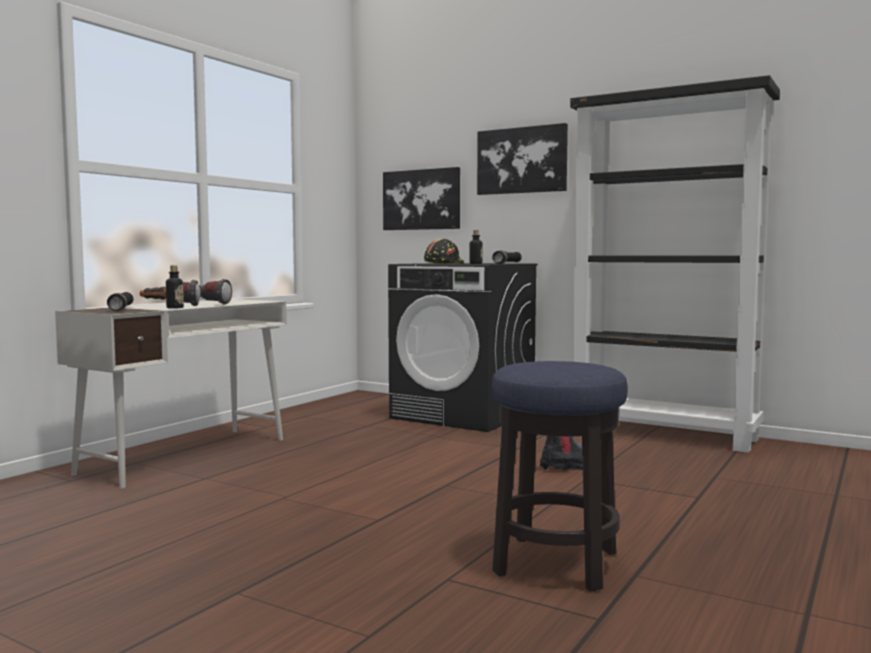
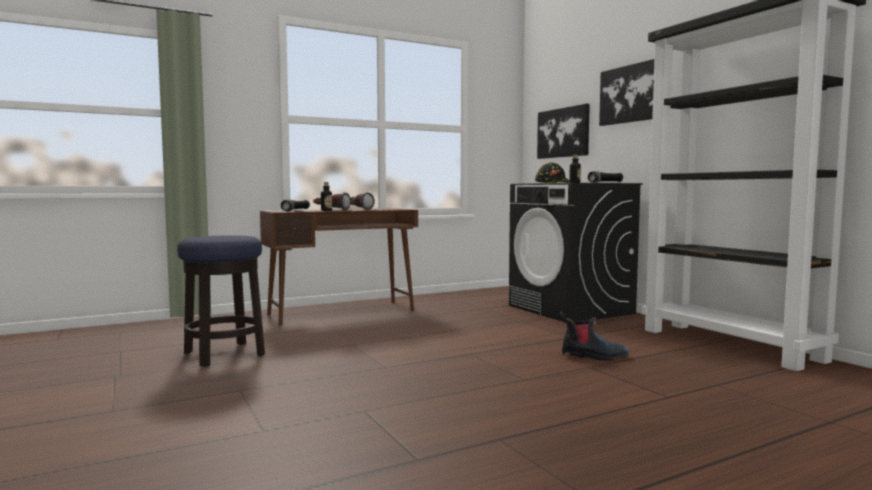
camera: 30 degrees right, 0 degrees up
white desk [55,299,287,488] -> brown desk [260,208,418,326]
stool [492,361,628,591] -> stool moved to [177,235,265,367]

